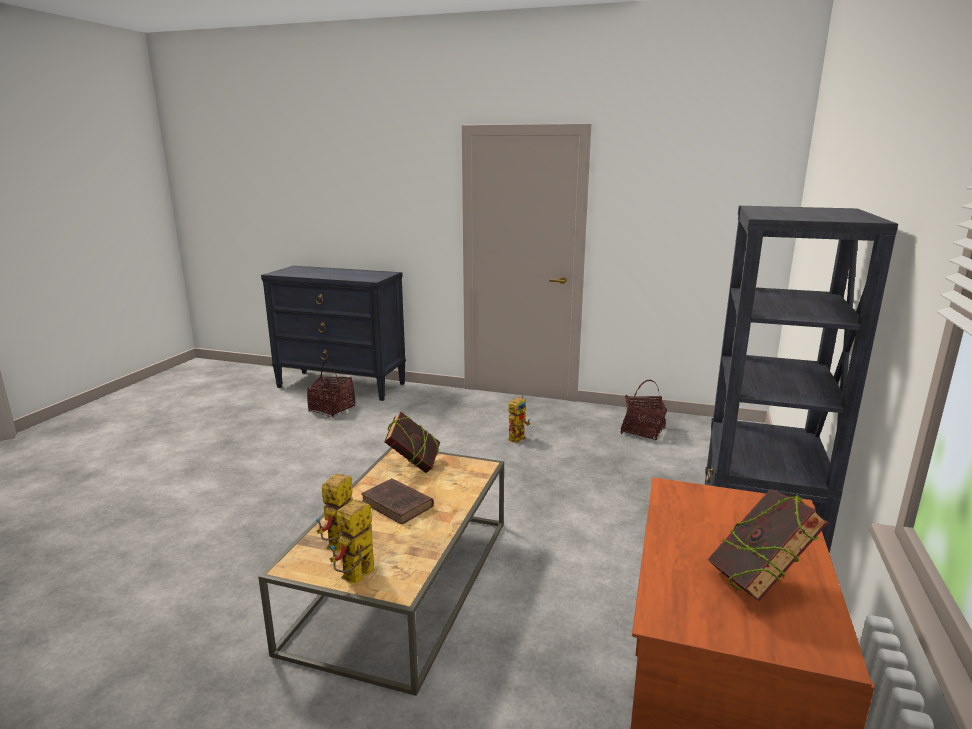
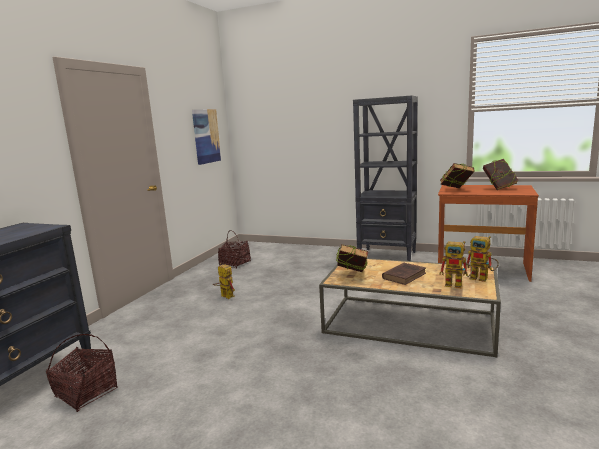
camera: 85 degrees left, 5 degrees down
none -> picture [192,109,221,165]
none -> book [440,163,475,188]

